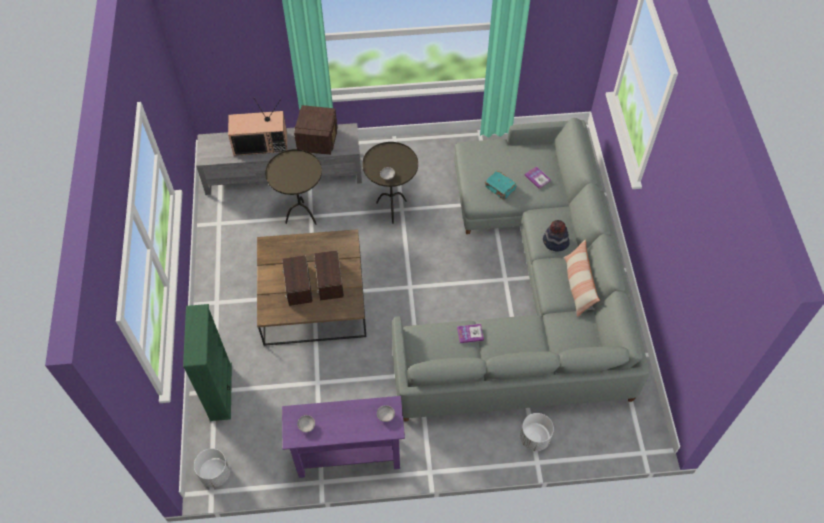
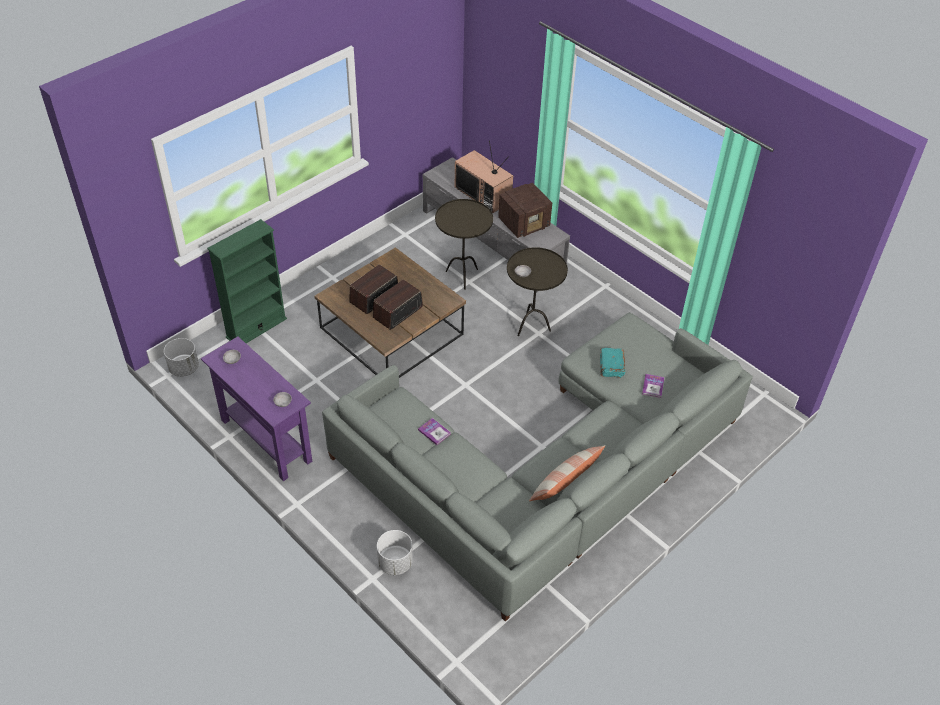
camera: 50 degrees right, 10 degrees down
hat [543,220,569,251] -> none

